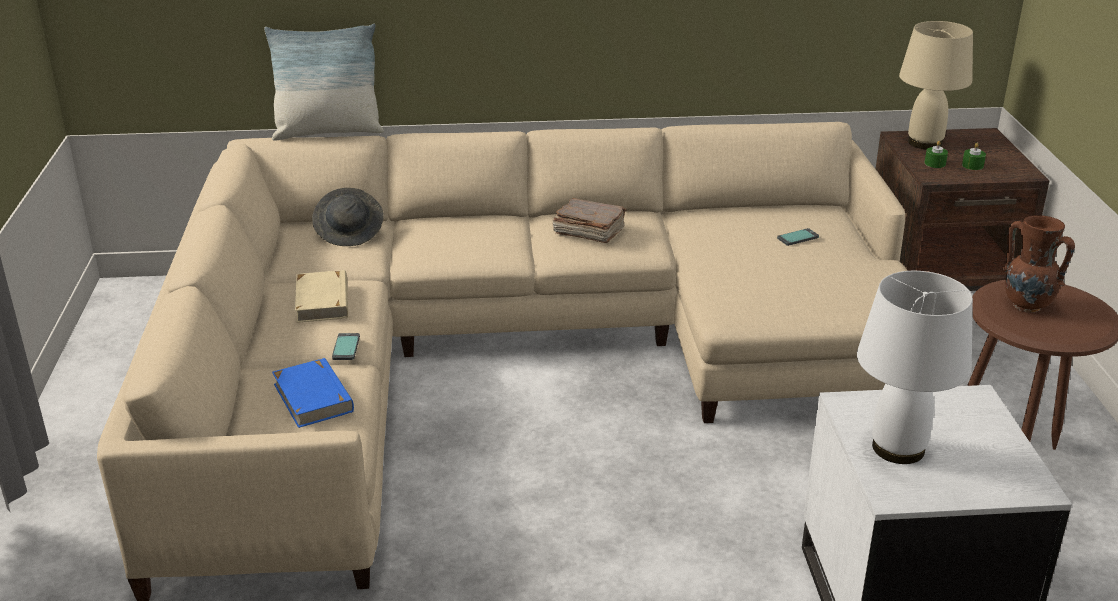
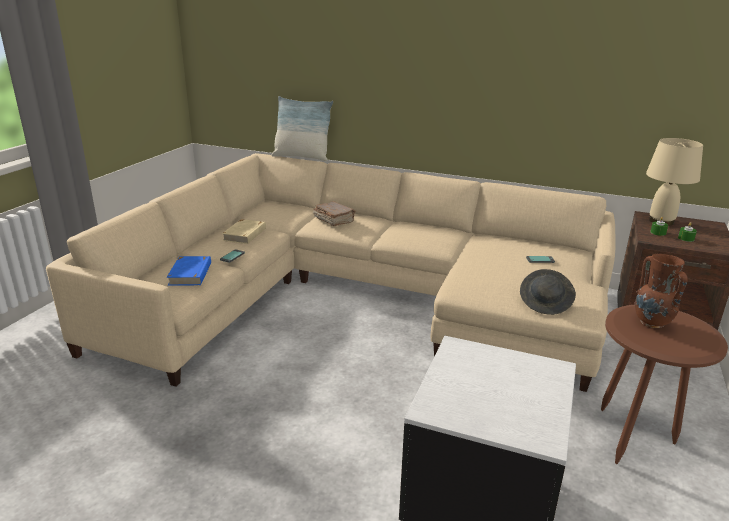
camera: 25 degrees right, 5 degrees down
grey hat [312,188,384,246] -> grey hat moved to [520,269,576,315]
brown book [553,198,627,243] -> brown book moved to [313,201,356,226]
white table lamp [857,271,973,464] -> none

